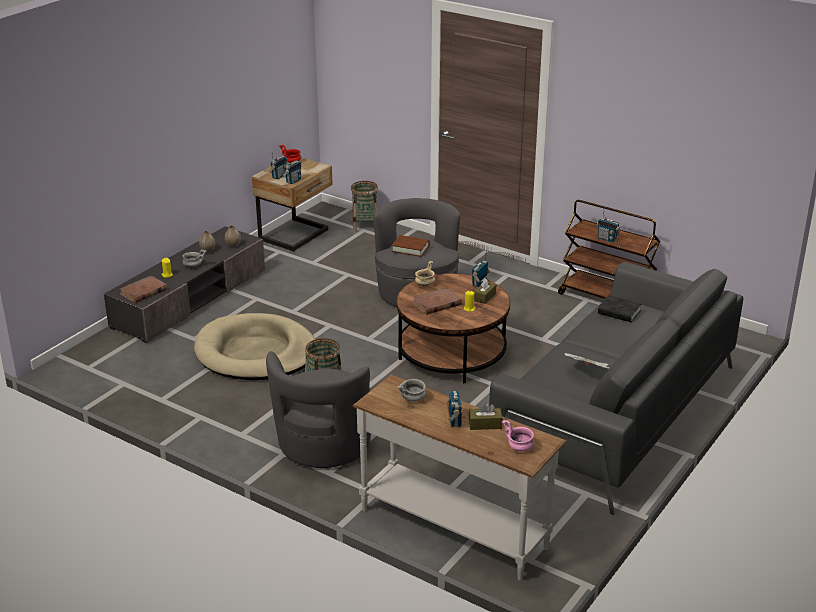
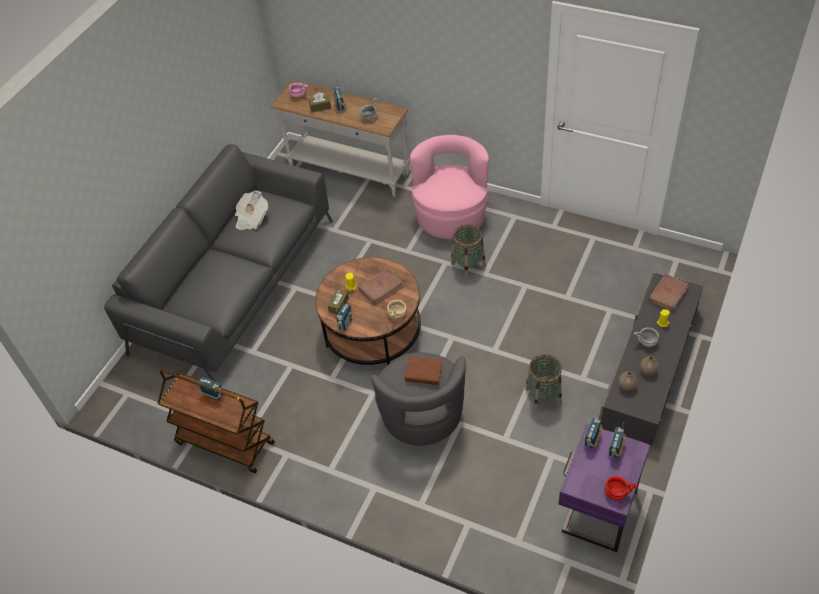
camera: 175 degrees right, 20 degrees up
beige dog bed [194,313,315,380] -> none
beige nightstand [252,158,332,252] -> purple nightstand [559,424,650,552]
grey armchair [266,351,371,468] -> pink armchair [410,135,489,239]
basket [351,181,378,232] -> basket moved to [525,354,562,411]
black book [598,295,641,322] -> none

